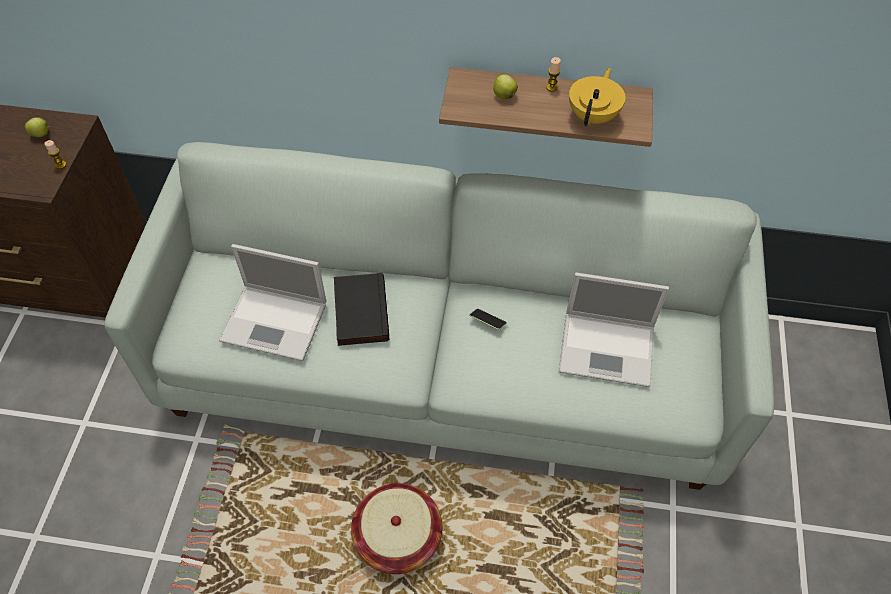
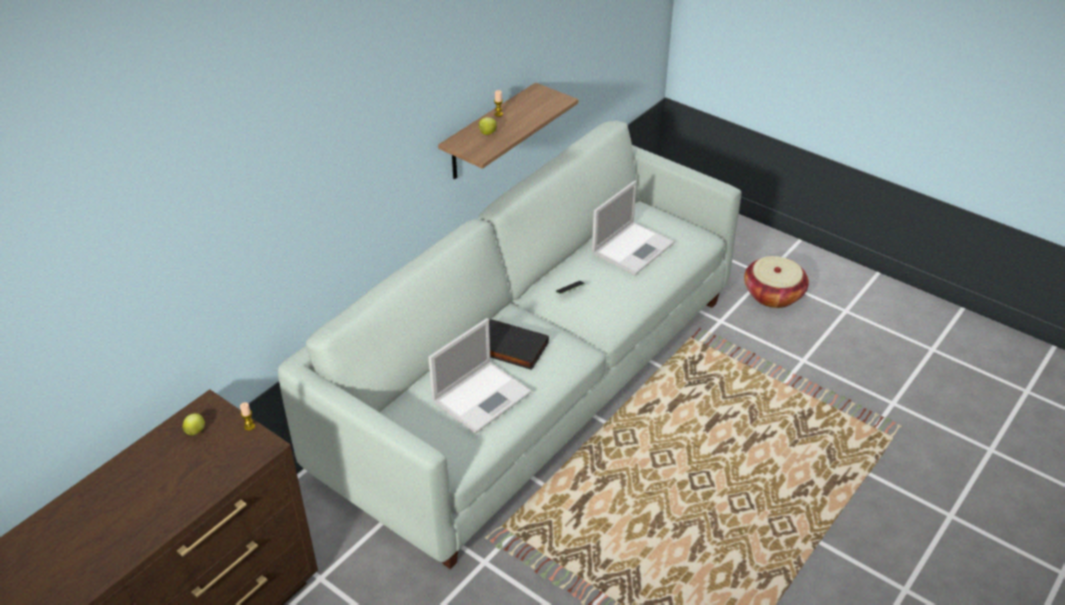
camera: 60 degrees left, 15 degrees down
basket [351,483,442,574] -> basket moved to [744,256,809,308]
yellow teapot [569,68,626,126] -> none

